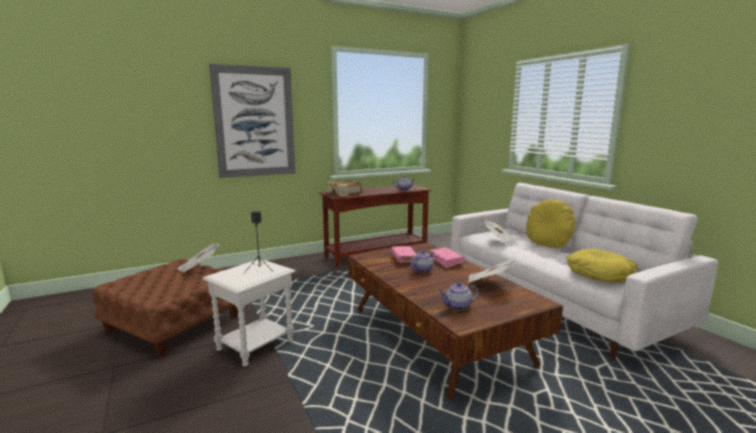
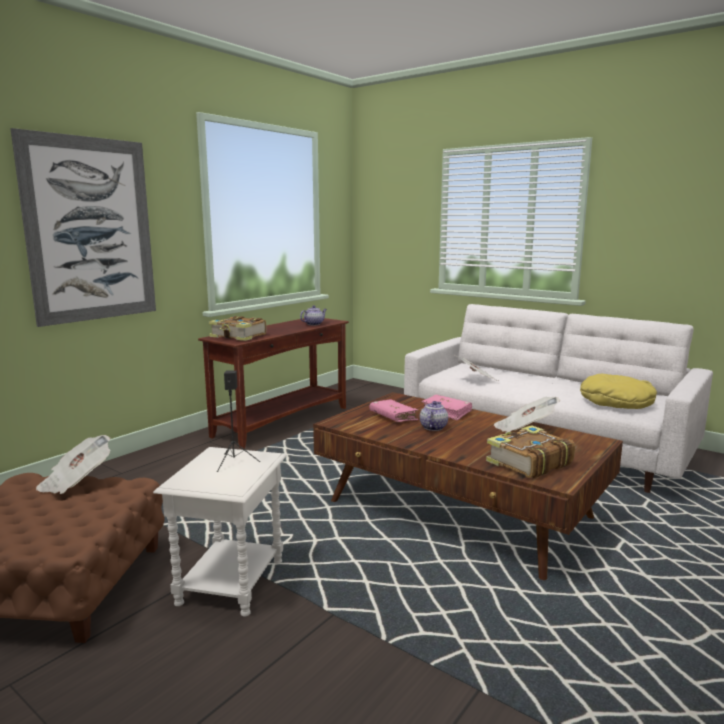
camera: 25 degrees left, 0 degrees up
teapot [439,282,479,311] -> book [486,425,575,478]
yellow pillow [526,199,576,249] -> none

